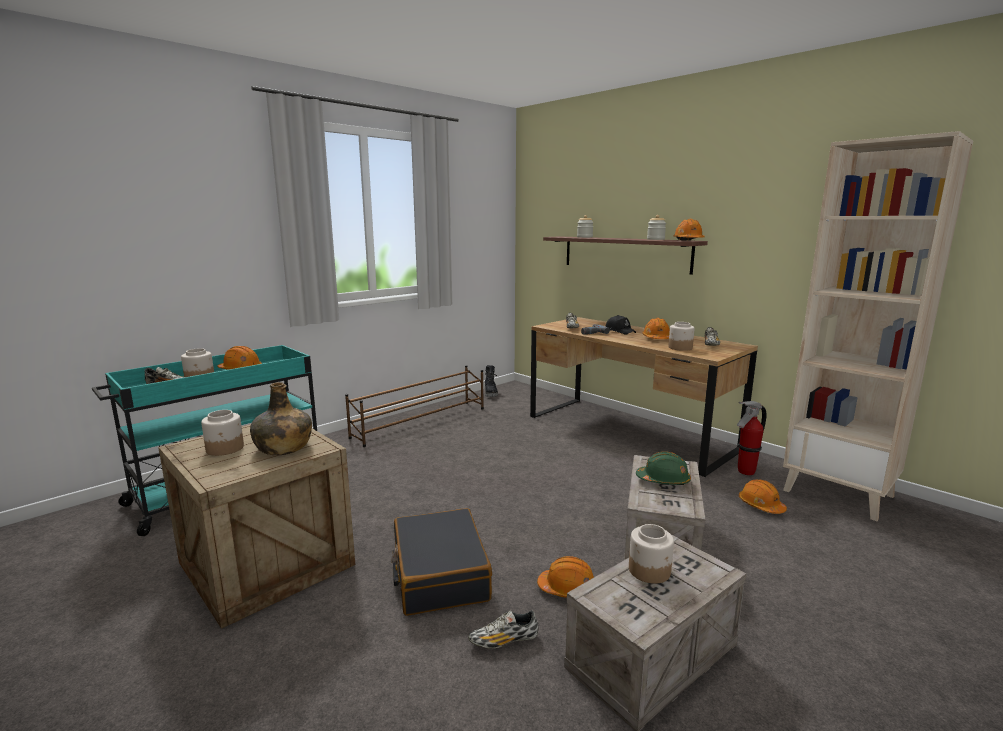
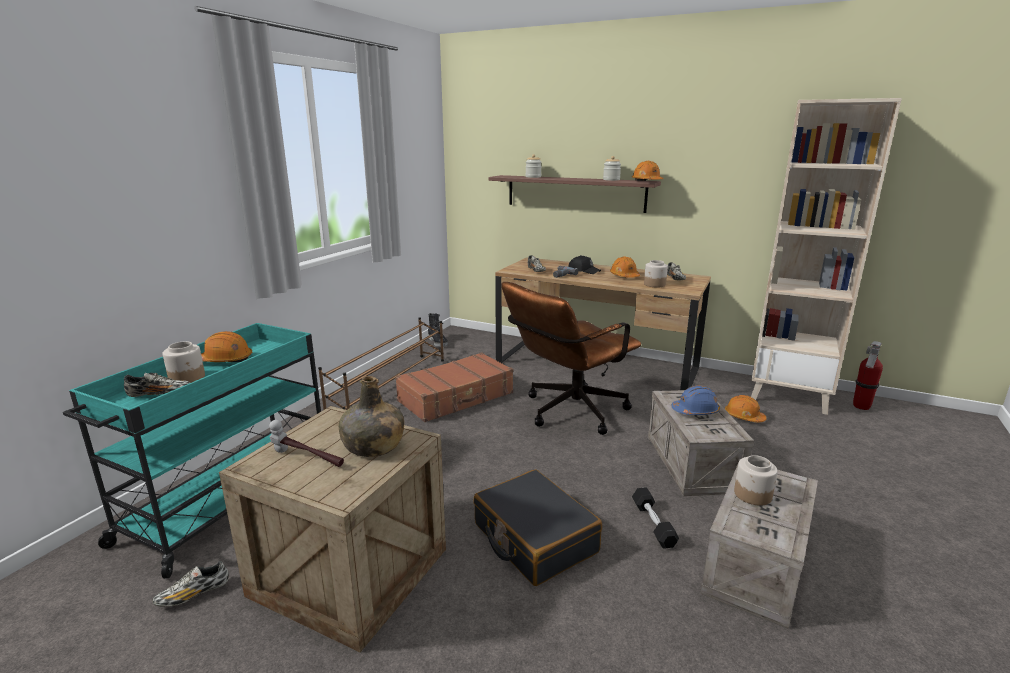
camera: 20 degrees left, 5 degrees up
jar [201,410,244,456] -> hammer [269,420,344,467]
shoe [468,610,539,648] -> shoe moved to [152,561,229,607]
orange hard hat [537,556,594,598] -> black dumbbell [632,487,679,548]
green hard hat [636,451,691,485] -> blue hard hat [671,385,720,415]
fire extinguisher [737,401,766,475] -> fire extinguisher moved to [853,341,883,410]
none -> brown suitcase [395,352,513,422]
none -> brown office chair [502,282,641,435]

